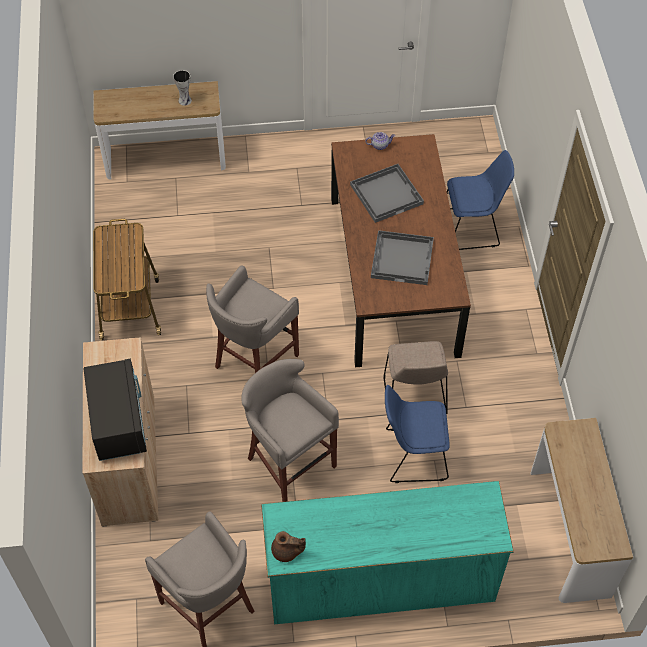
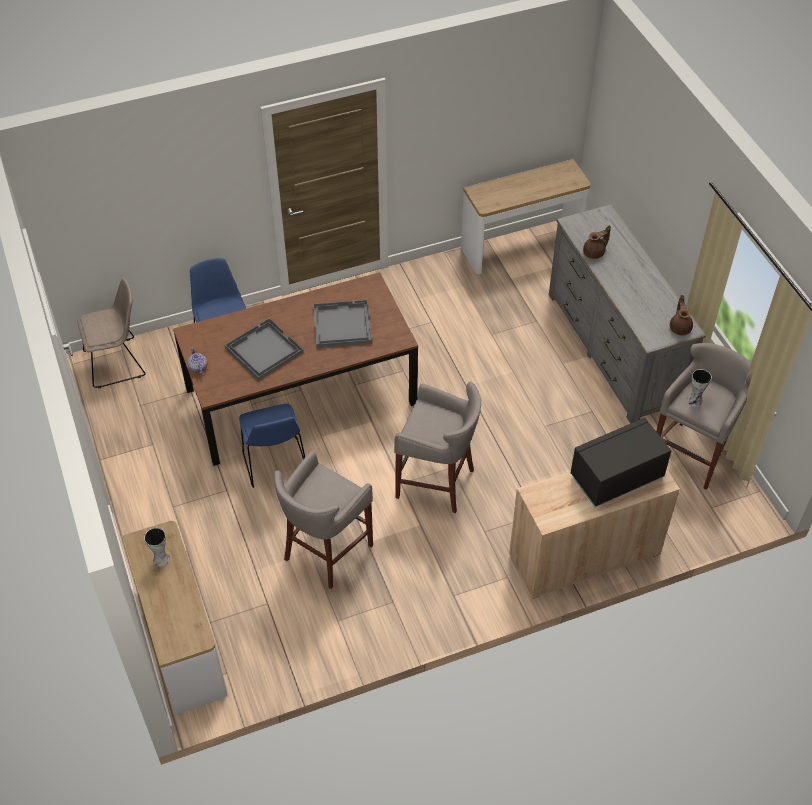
camera: 105 degrees left, 5 degrees down
cart [93,219,161,340] -> none
grey stool [241,359,339,502] -> grey stool moved to [274,451,373,589]
turquoise dresser [261,481,514,624] -> grey dresser [549,204,706,424]
beige chair [383,341,448,414] -> beige chair moved to [78,278,145,388]
blue chair [385,385,450,483] -> blue chair moved to [239,404,305,488]
none -> brown teapot [583,225,611,259]
none -> vase [687,369,712,407]

